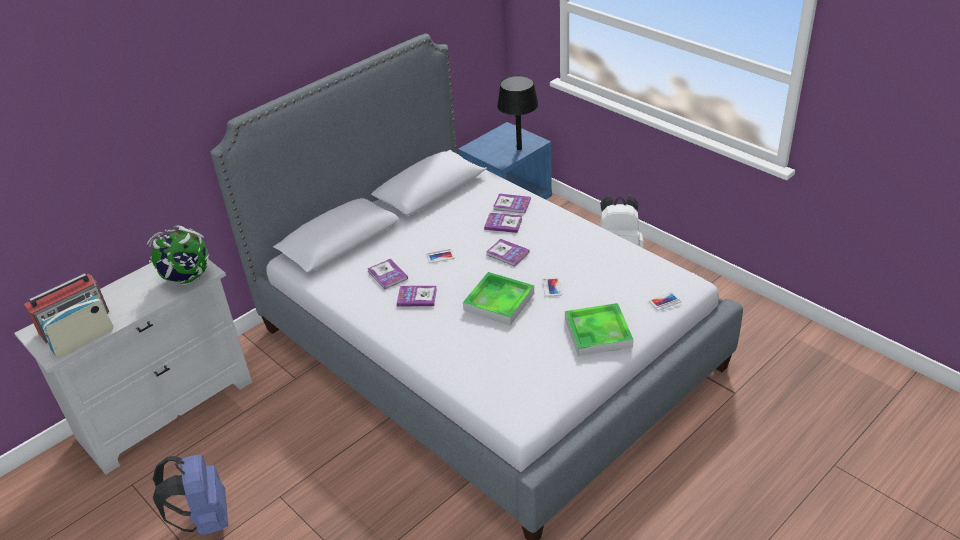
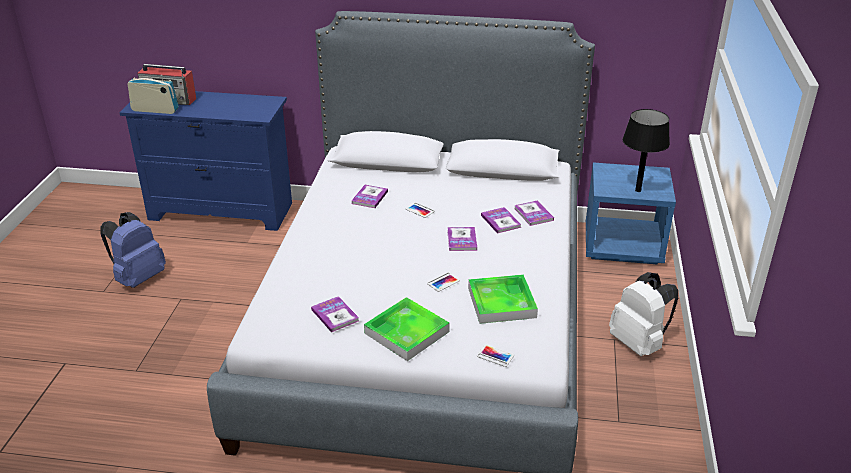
camera: 50 degrees right, 5 degrees down
white dresser [14,259,252,474] -> blue dresser [119,91,292,231]
globe [147,226,210,285] -> none
book [397,286,437,306] -> book moved to [311,296,359,332]
tray [463,272,534,325] -> tray moved to [468,274,538,324]

